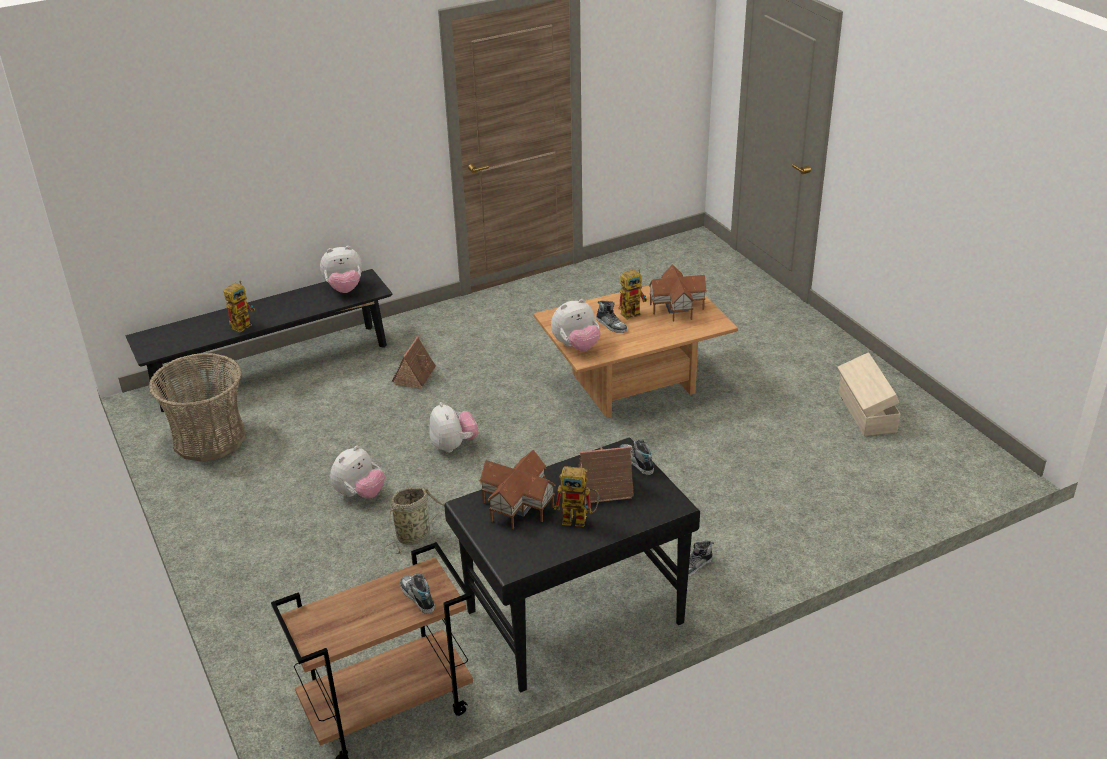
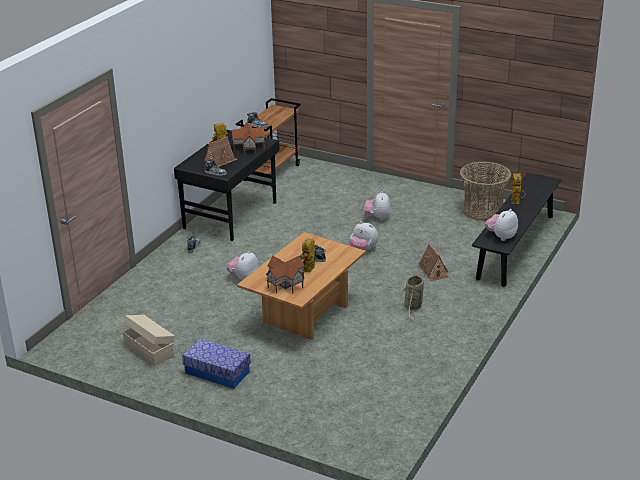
camera: 145 degrees right, 5 degrees down
basket [383,488,445,555] -> basket moved to [403,273,424,321]
plush toy [551,299,600,351] -> plush toy moved to [227,251,259,280]
none -> storage box [182,339,251,389]

